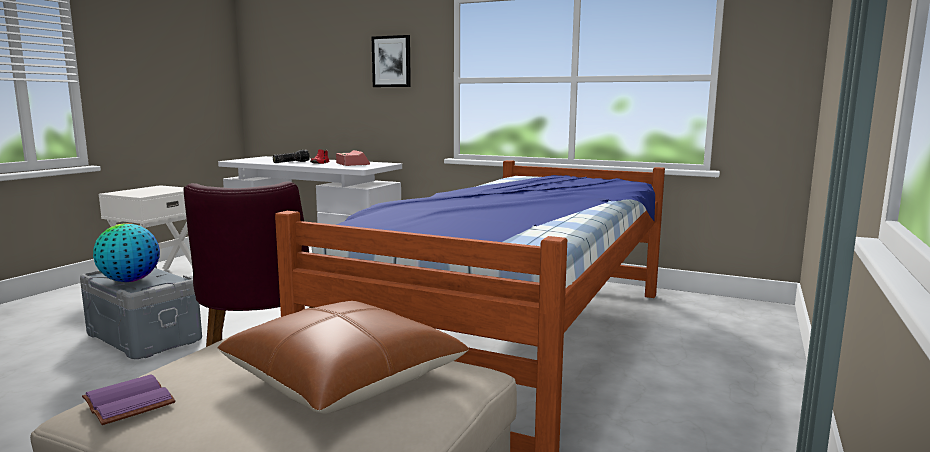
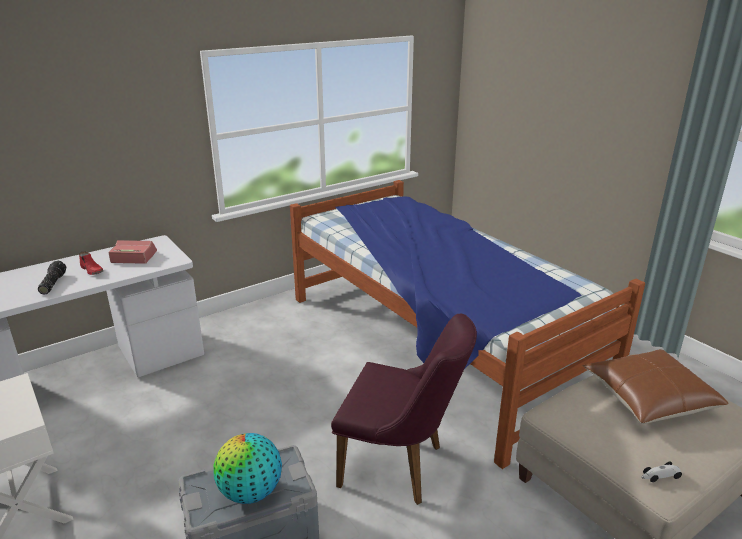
camera: 60 degrees left, 15 degrees up
purple book [82,375,176,425] -> toy car [641,462,682,482]
picture [372,35,411,87] -> none

